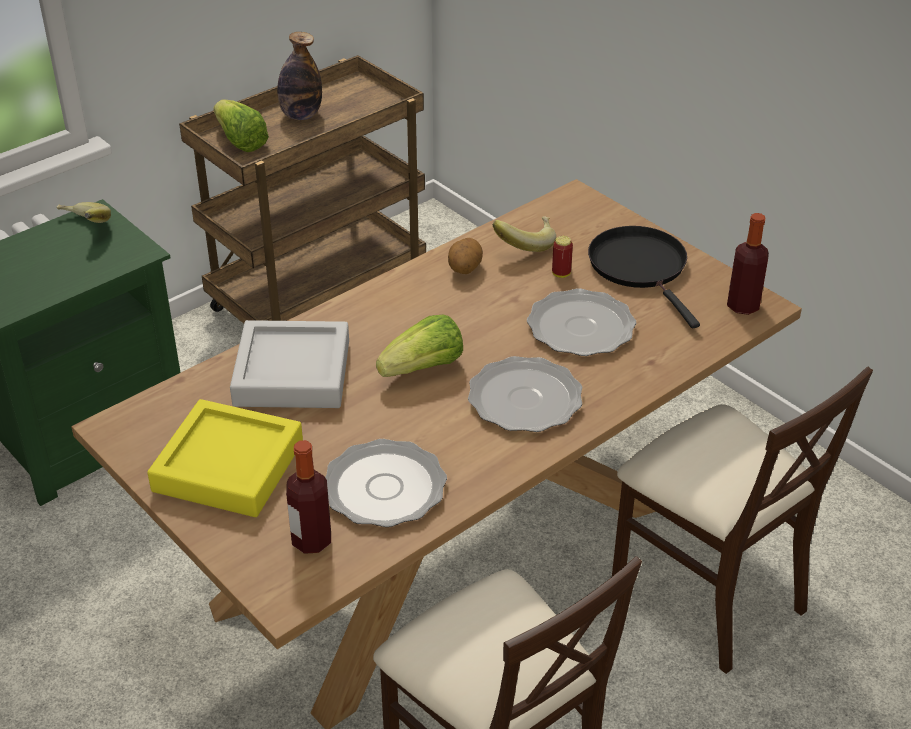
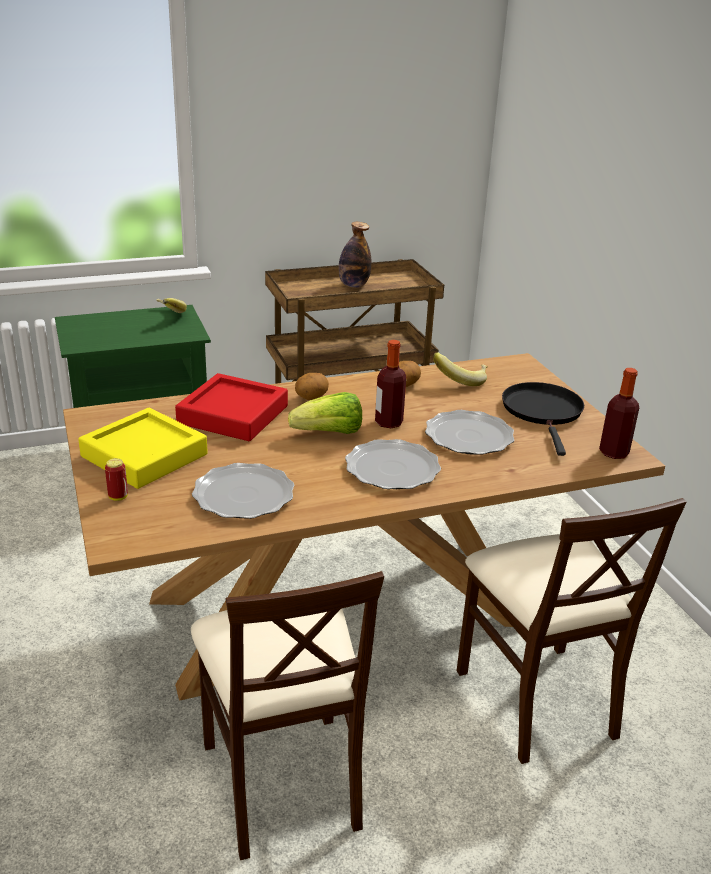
camera: 20 degrees right, 10 degrees down
lettuce [213,99,269,152] -> none
grey tray [230,320,349,408] -> red tray [175,373,288,441]
bottle [286,440,331,554] -> bottle moved to [375,340,406,428]
can [552,236,573,278] -> can moved to [105,458,128,501]
none -> potato [295,373,329,400]

